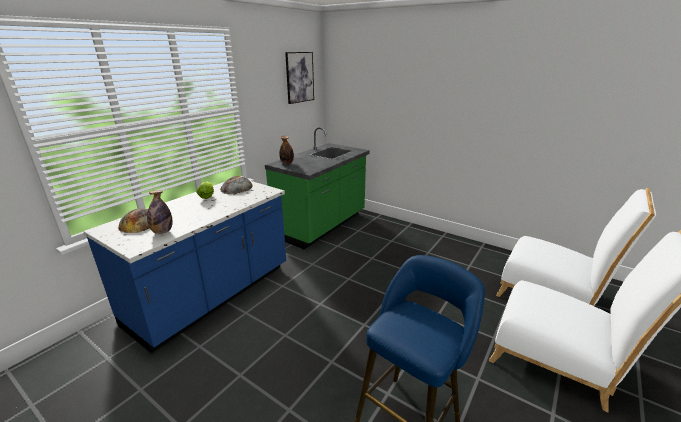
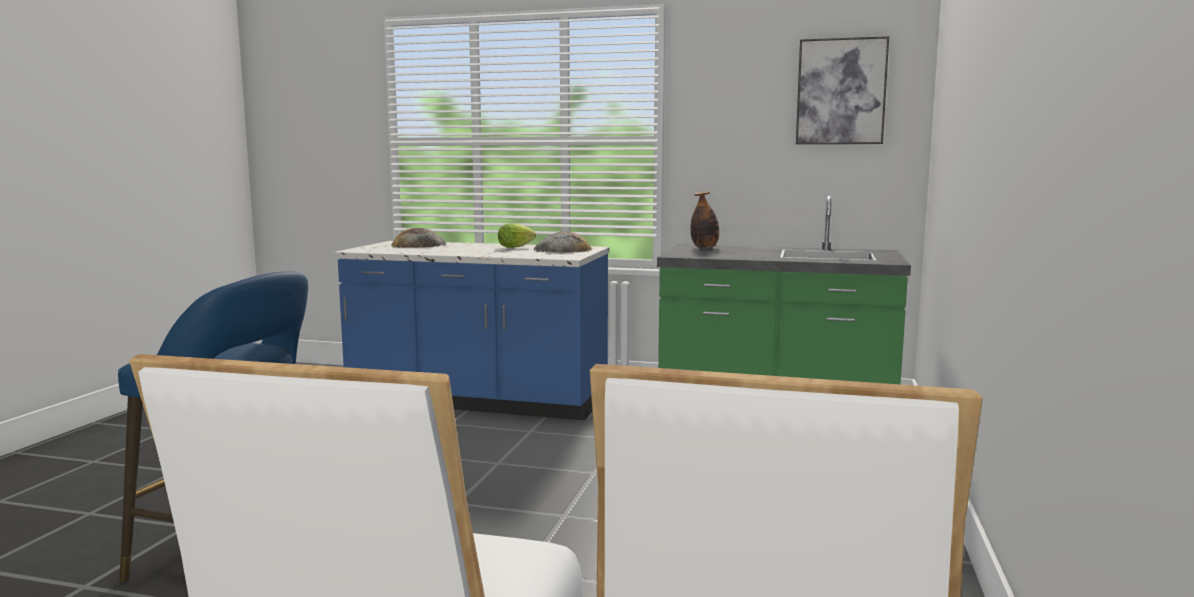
camera: 70 degrees right, 15 degrees down
bottle [147,190,173,234] -> none

